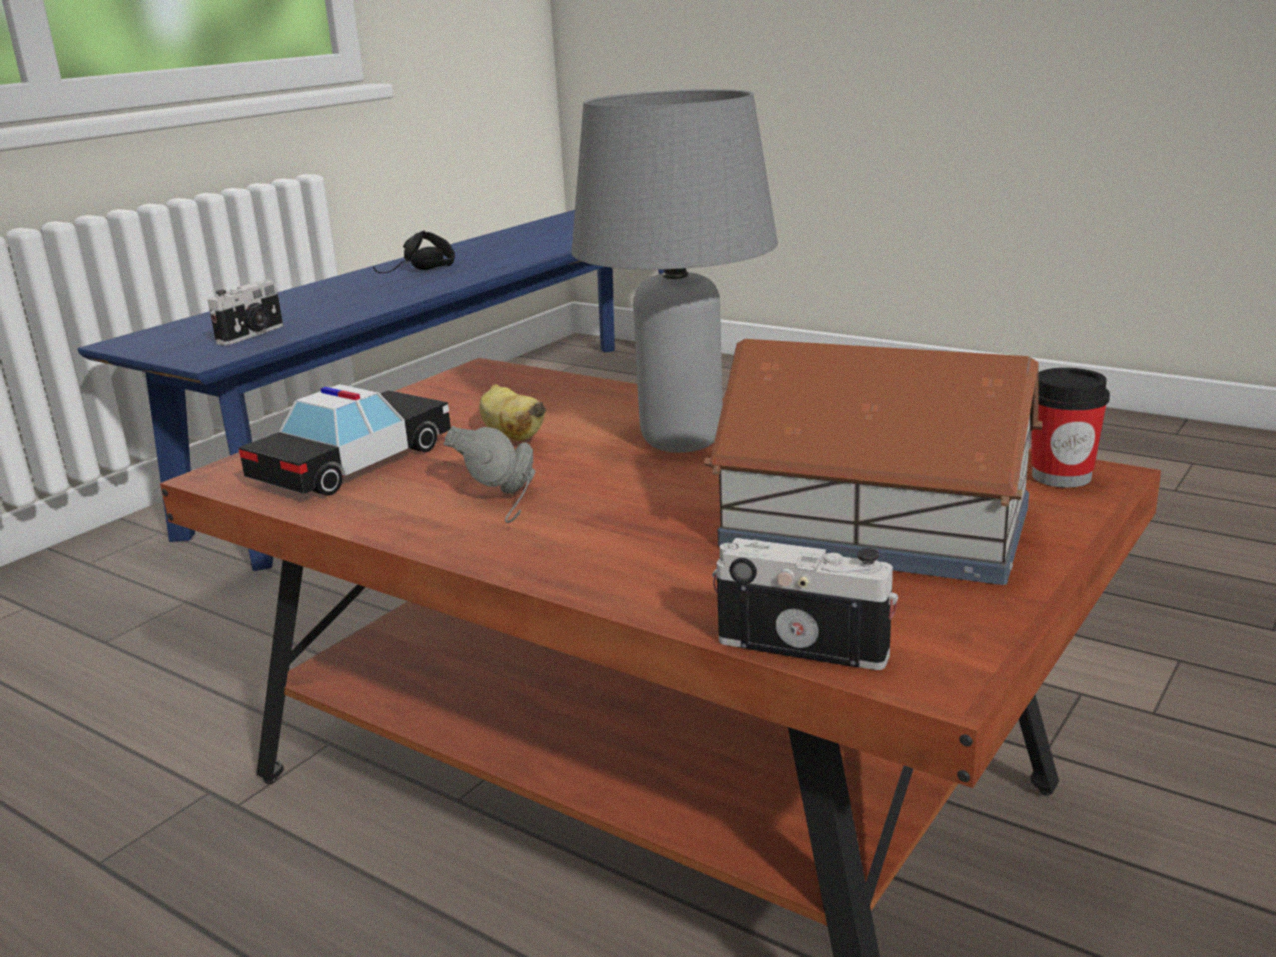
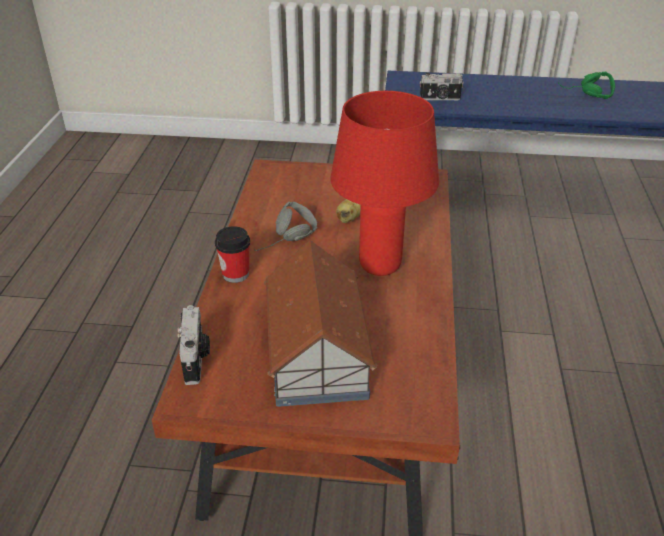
camera: 60 degrees right, 15 degrees up
toy car [239,384,451,496] -> none
black headphones [373,231,455,273] -> green headphones [558,72,615,99]
grey table lamp [572,89,778,453] -> red table lamp [331,91,439,276]
cup [1031,368,1110,488] -> cup moved to [215,226,250,283]

